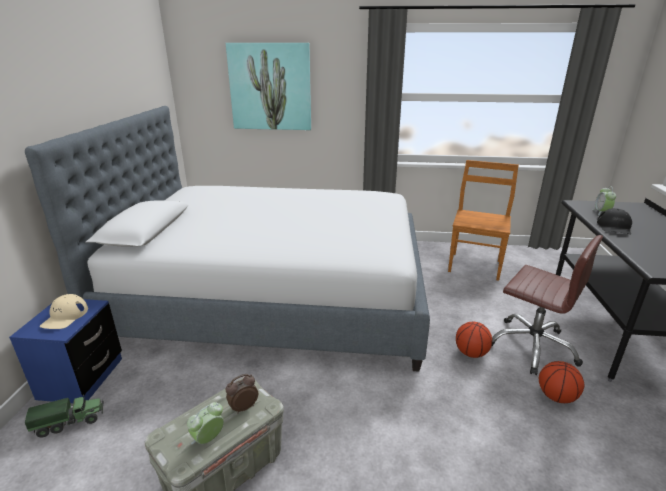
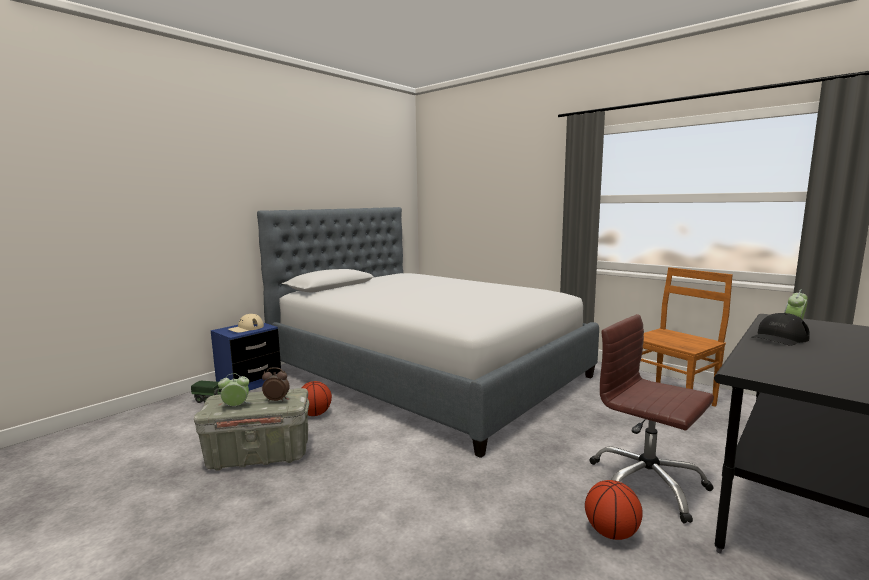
camera: 35 degrees right, 15 degrees down
picture [226,43,311,130] -> none
basketball [456,322,492,358] -> basketball moved to [301,381,332,416]
brown office chair [492,235,603,375] -> brown office chair turned 150 degrees clockwise [589,314,714,523]

